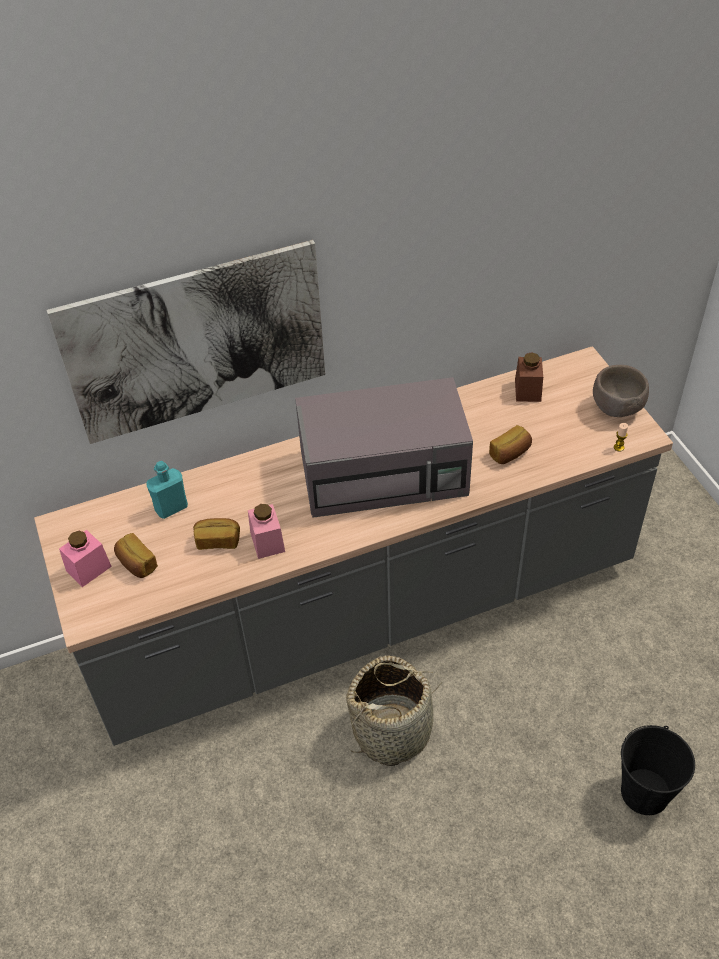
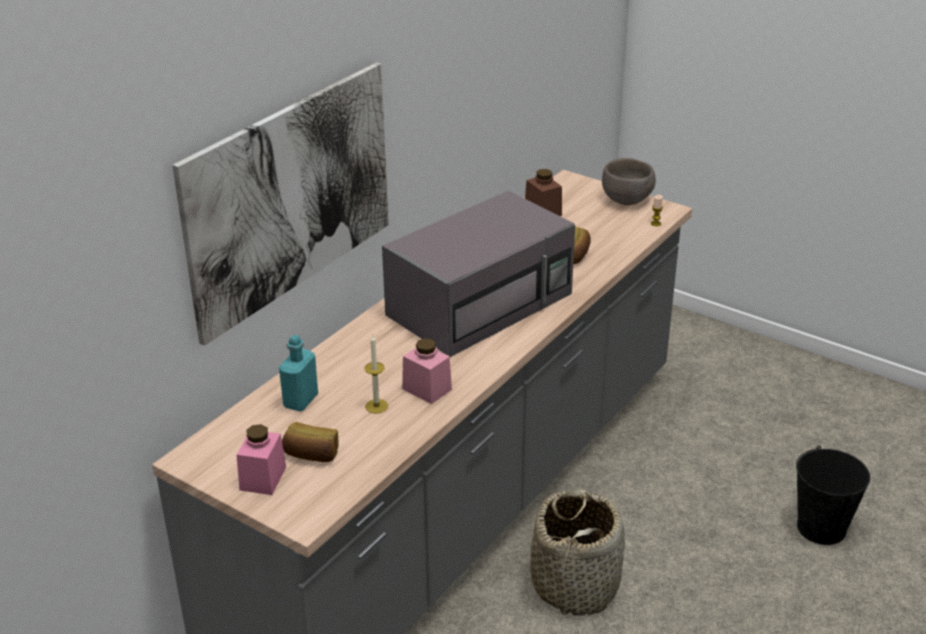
camera: 35 degrees left, 15 degrees down
bread [193,518,240,550] -> candle [365,335,388,414]

